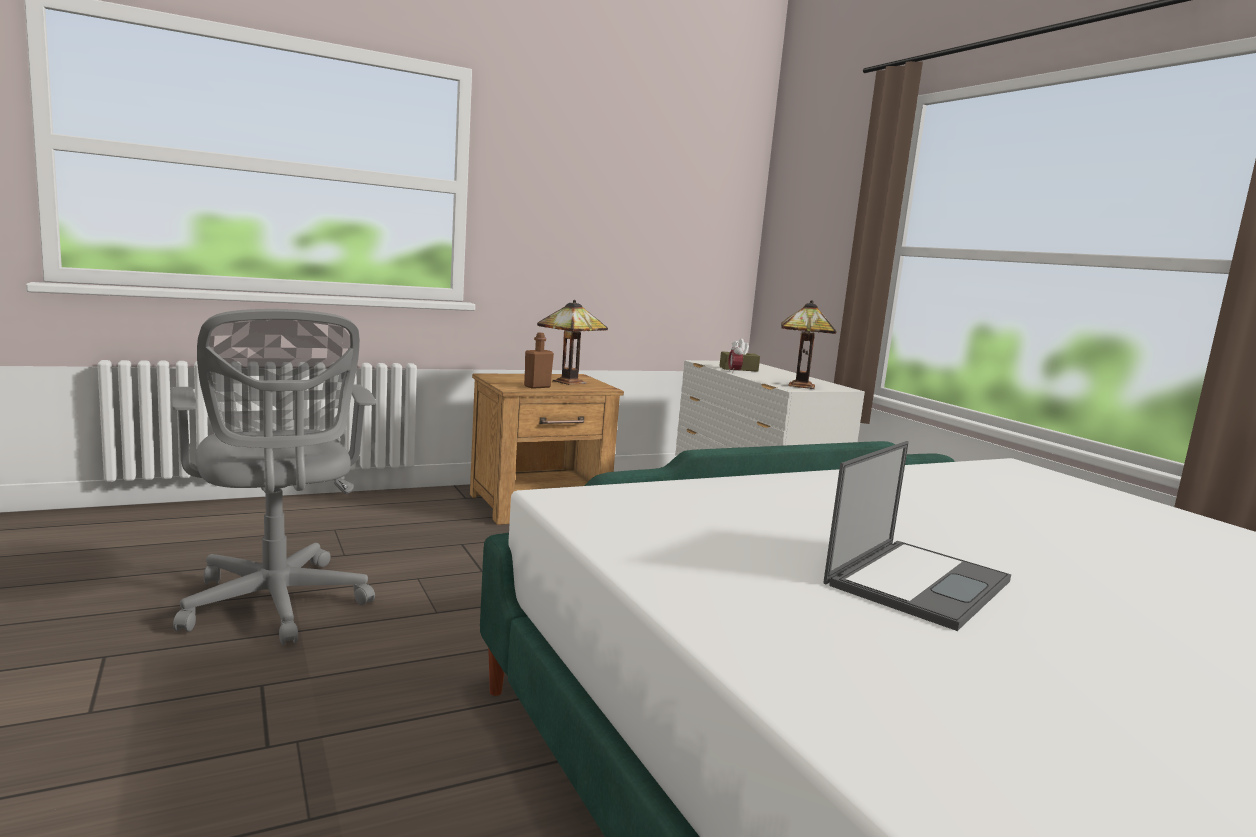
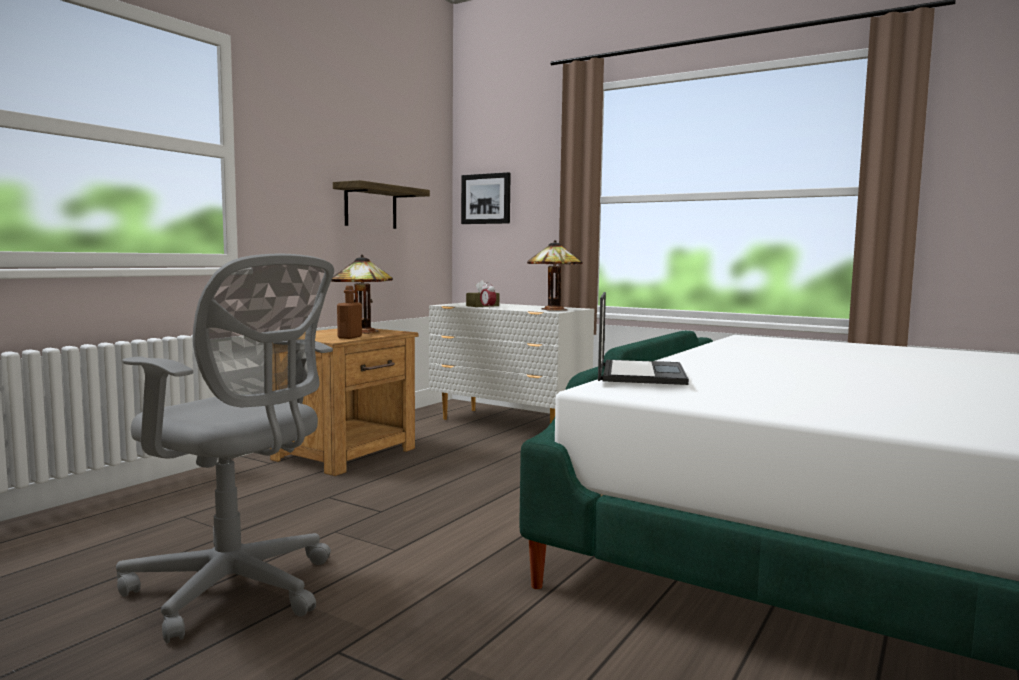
camera: 30 degrees left, 5 degrees down
laptop [823,441,1011,631] -> laptop moved to [598,292,689,385]
none -> shelf [333,180,430,229]
none -> picture [461,172,511,224]

